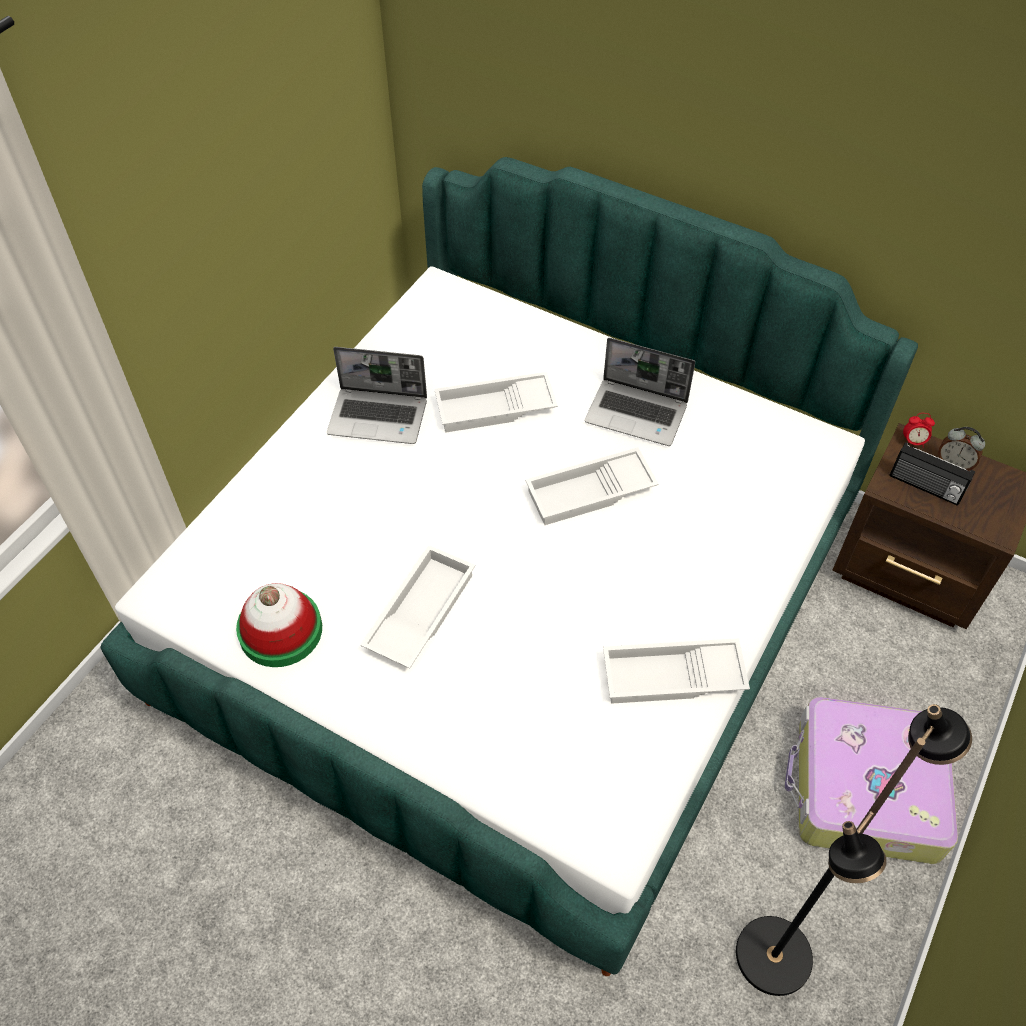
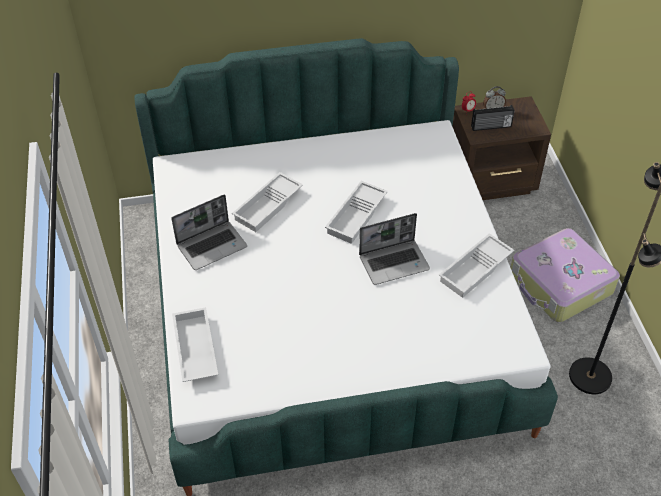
camera: 40 degrees left, 5 degrees down
hat [236,583,322,667] -> none
white tray [361,545,475,669] -> white tray moved to [172,307,218,382]
laptop [585,338,695,446] -> laptop moved to [359,213,430,285]

